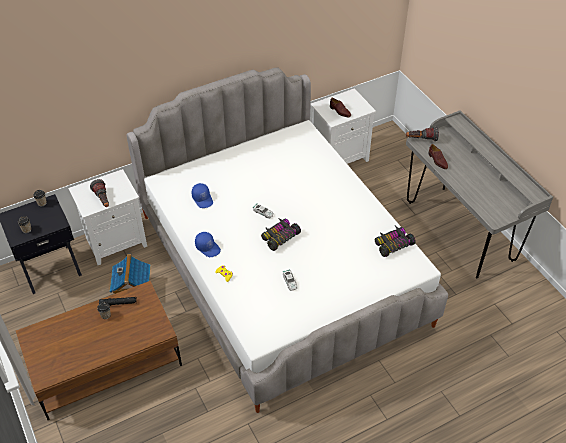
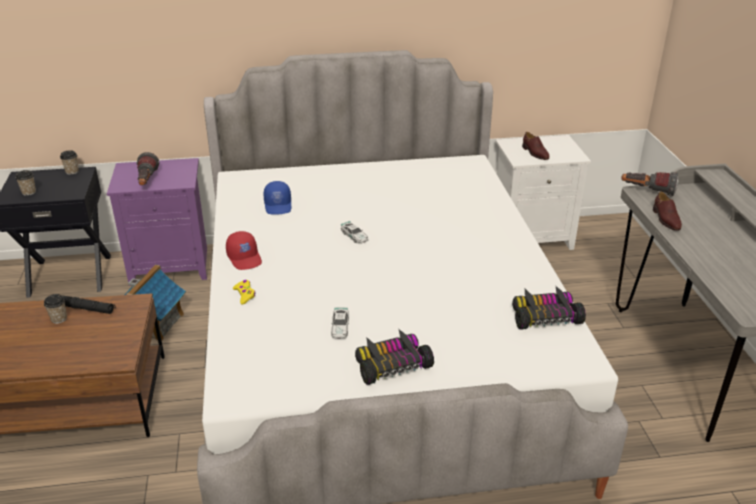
camera: 20 degrees right, 15 degrees down
white nightstand [68,169,147,265] -> purple nightstand [107,158,207,286]
blue cap [195,232,221,257] -> red cap [226,231,262,270]
toy car [261,218,301,251] -> toy car moved to [355,329,434,385]

